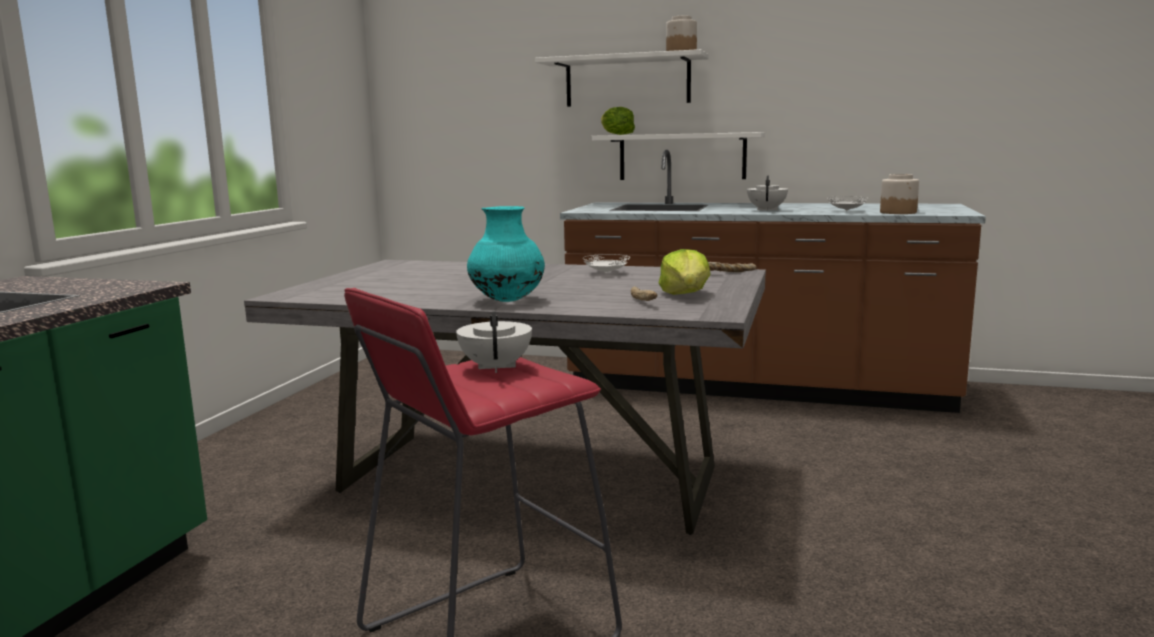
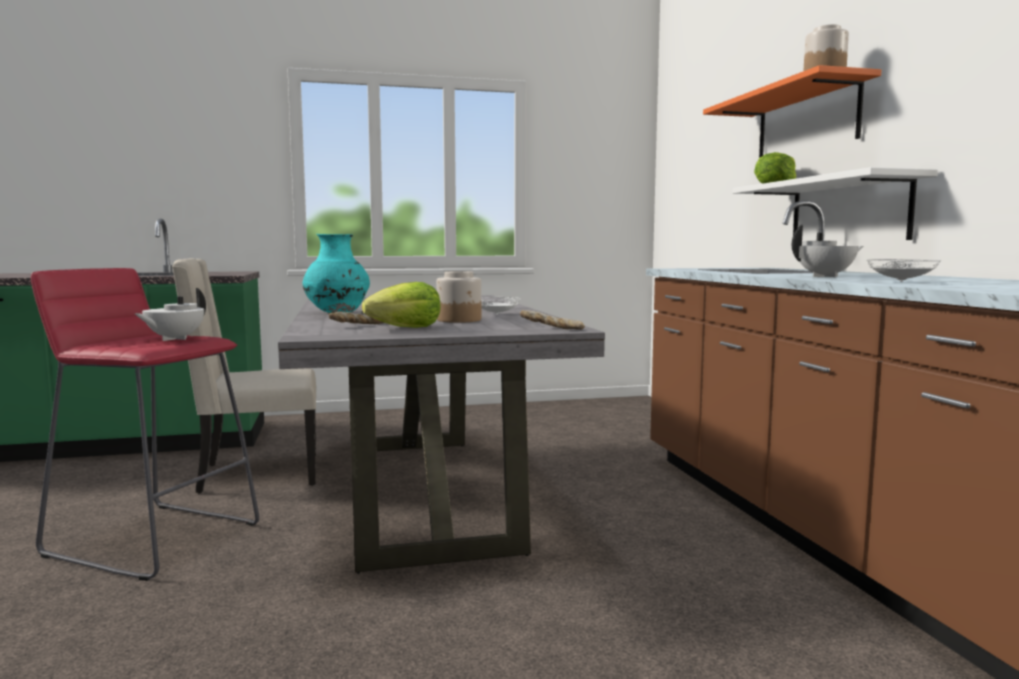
camera: 60 degrees right, 5 degrees down
white teapot [456,311,532,373] -> white teapot turned 150 degrees clockwise [135,288,206,341]
white shelf [535,49,708,107] -> orange shelf [703,65,881,158]
jar [880,174,919,214] -> jar moved to [437,271,481,323]
none -> beige chair [172,258,316,493]

